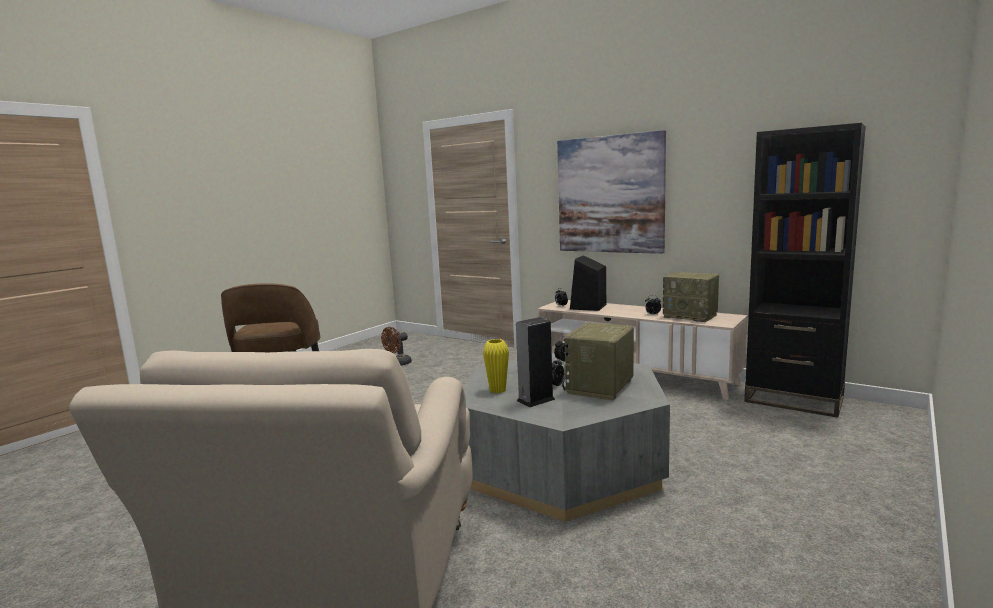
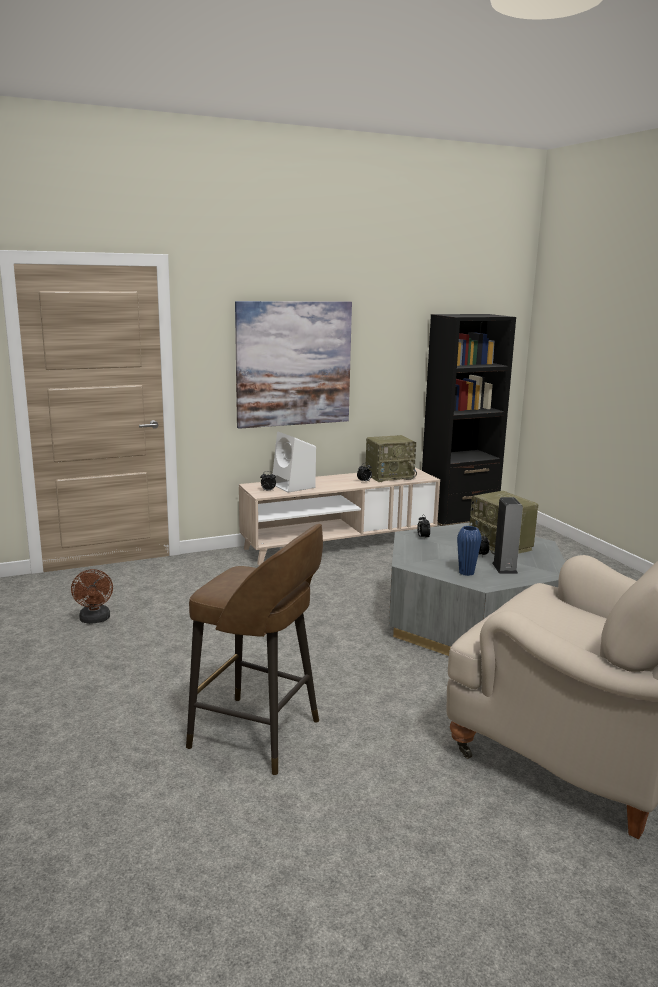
camera: 60 degrees left, 5 degrees up
yellow vase [483,339,509,393] -> blue vase [457,526,482,576]
black speaker [570,255,606,311] -> white speaker [273,432,316,492]

